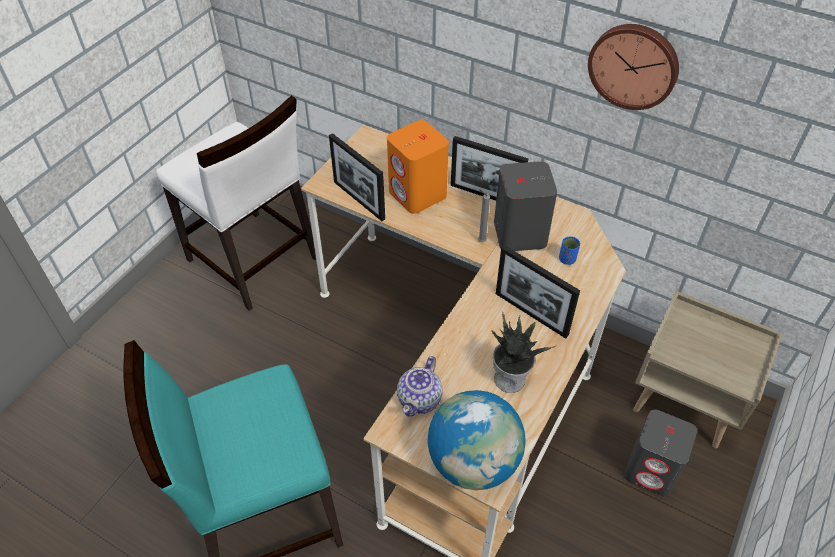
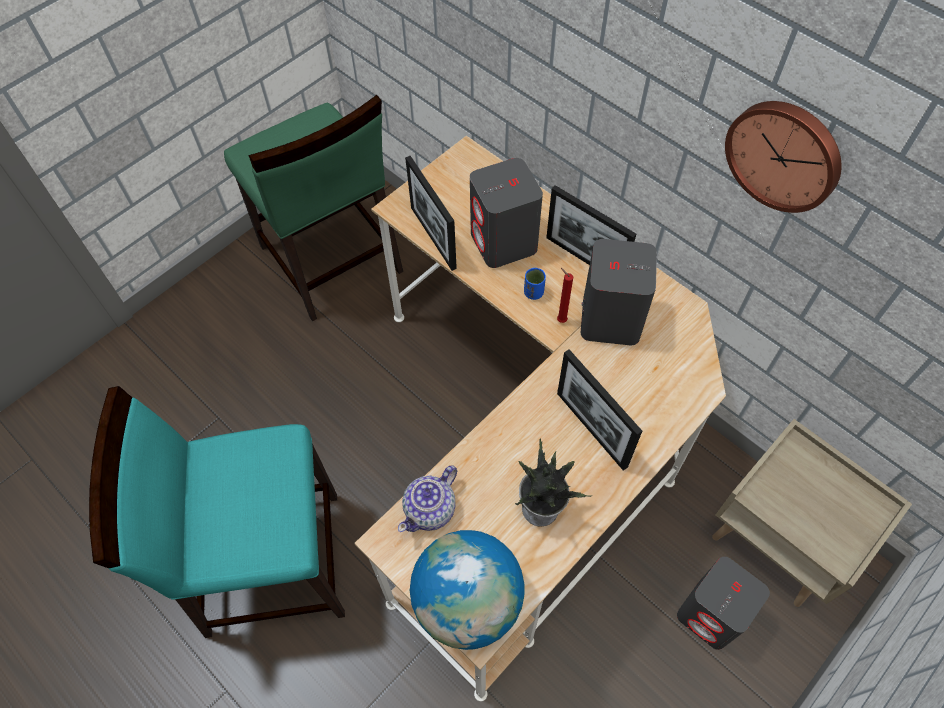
camera: 15 degrees right, 10 degrees up
white chair [156,95,316,311] -> green chair [224,95,403,322]
orange speaker [387,120,449,214] -> grey speaker [470,158,543,268]
grey candle [478,190,490,242] -> red candle [557,268,573,323]
blue cup [559,236,580,265] -> blue cup moved to [524,268,546,300]

